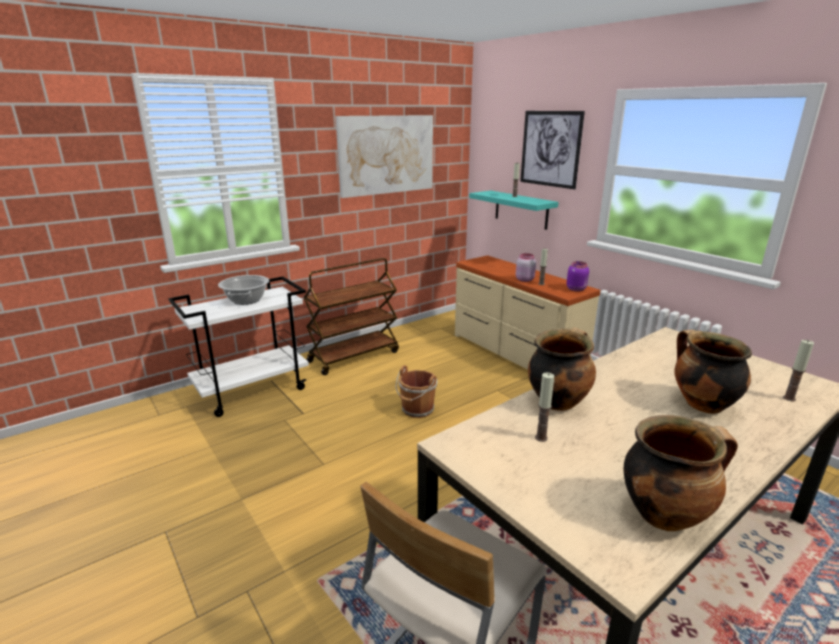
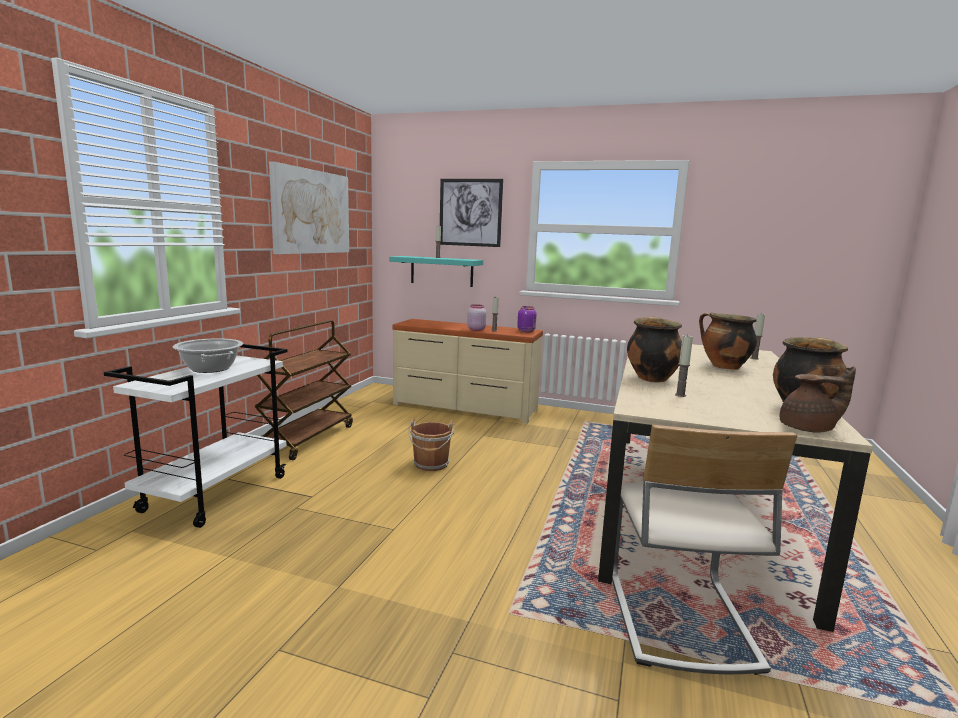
camera: 35 degrees left, 10 degrees down
none -> brown teapot [780,366,856,433]

